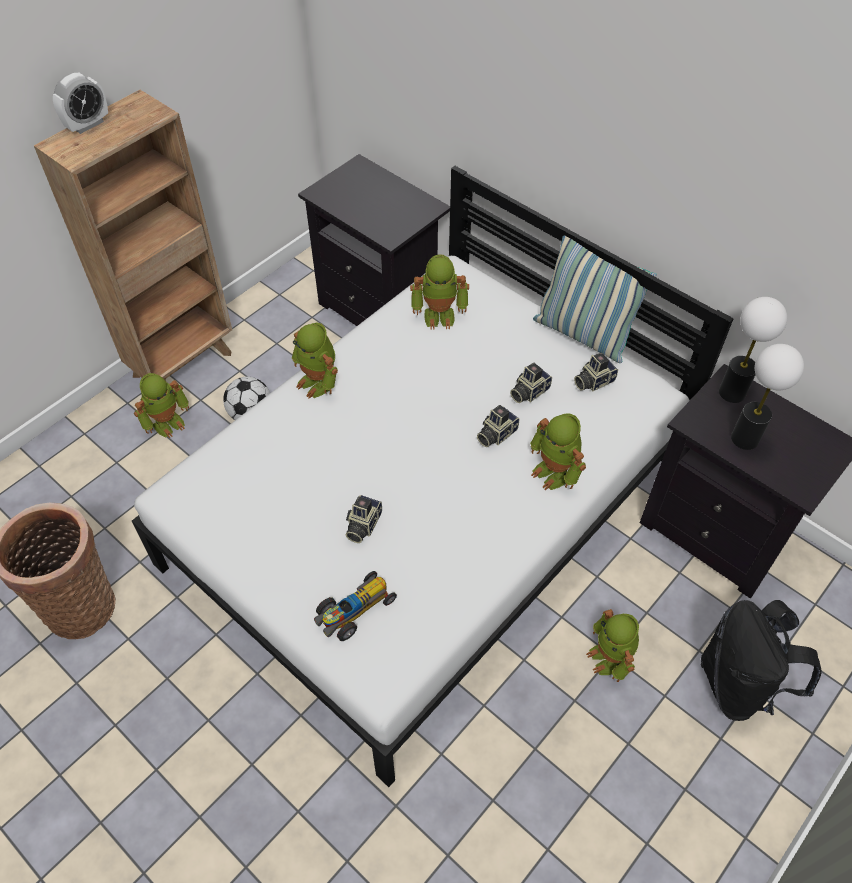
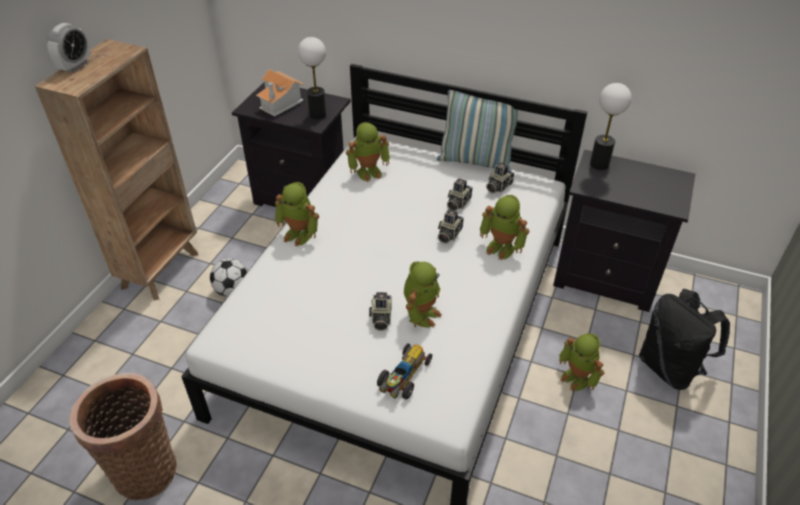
camera: 20 degrees left, 10 degrees down
toy robot [134,373,189,438] -> toy robot moved to [404,261,442,328]
table lamp [731,344,804,450] -> table lamp moved to [298,37,326,119]
none -> toy house [256,69,304,117]

